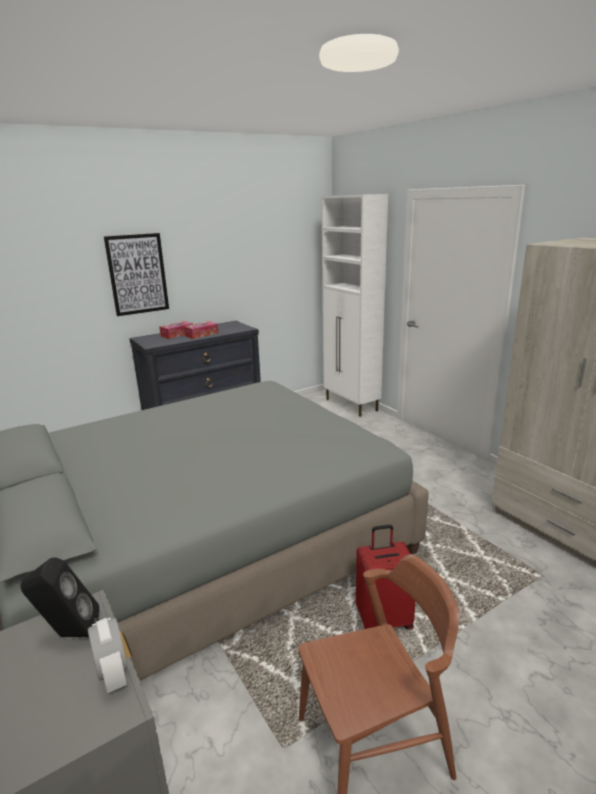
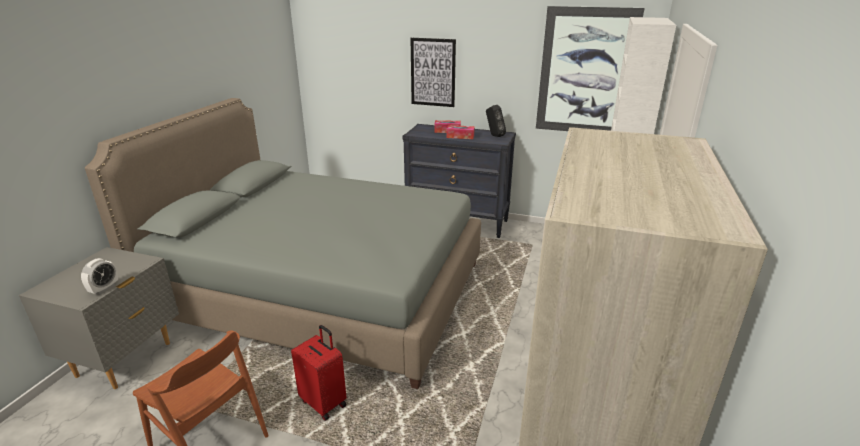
camera: 50 degrees right, 5 degrees up
black speaker [20,558,100,637] -> black speaker moved to [486,105,506,137]
none -> picture [536,6,645,131]

